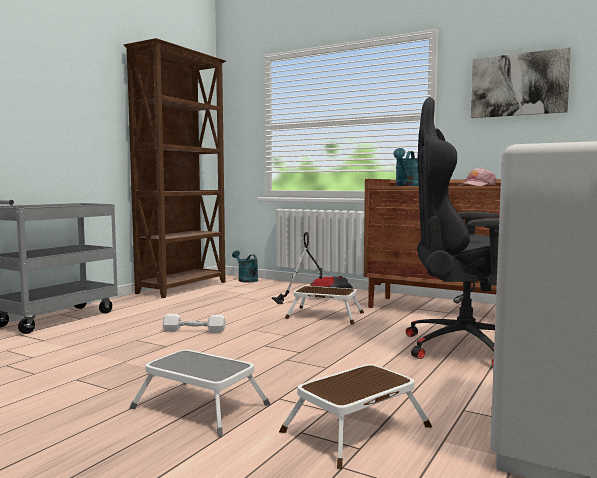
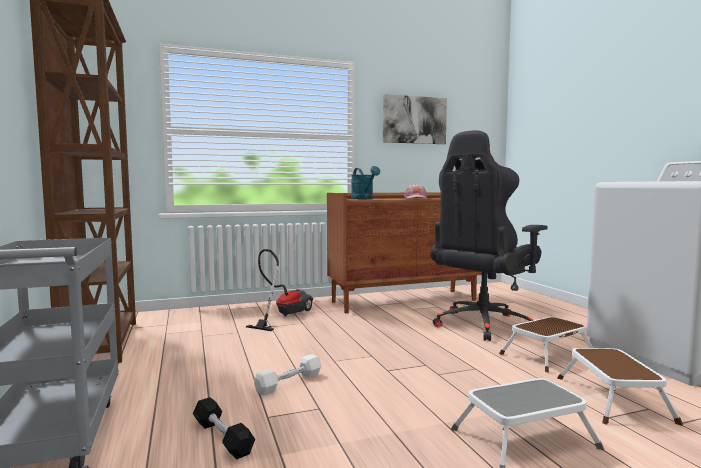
camera: 50 degrees left, 0 degrees up
turquoise watering can [232,251,258,282] -> none
brown step ladder [285,286,364,324] -> brown step ladder moved to [499,317,593,372]
none -> black dumbbell [193,397,255,460]

